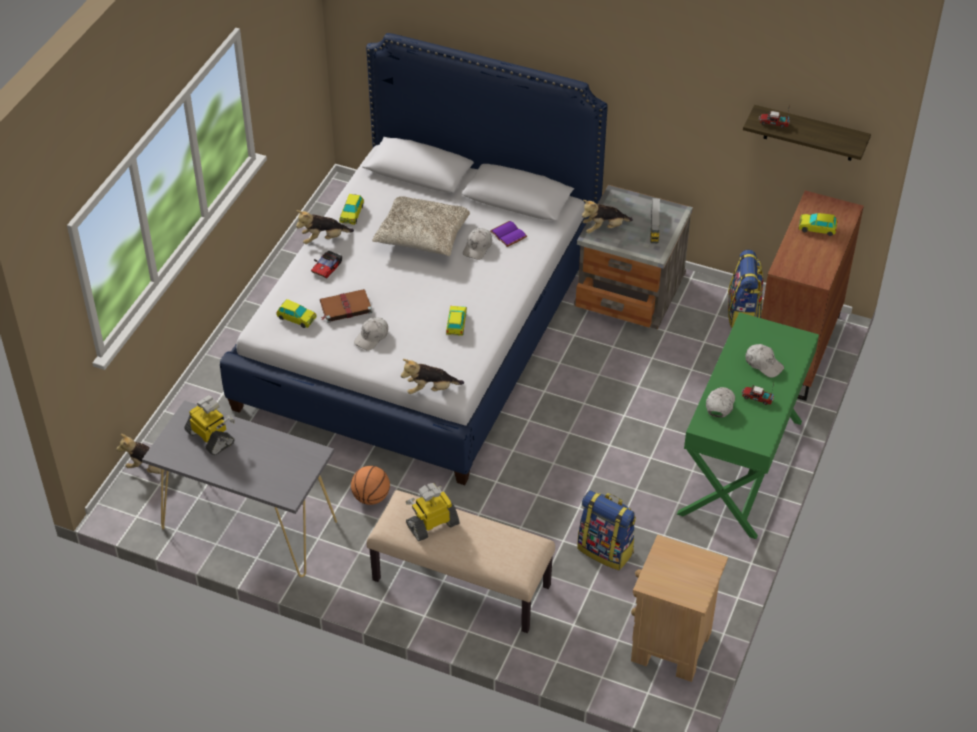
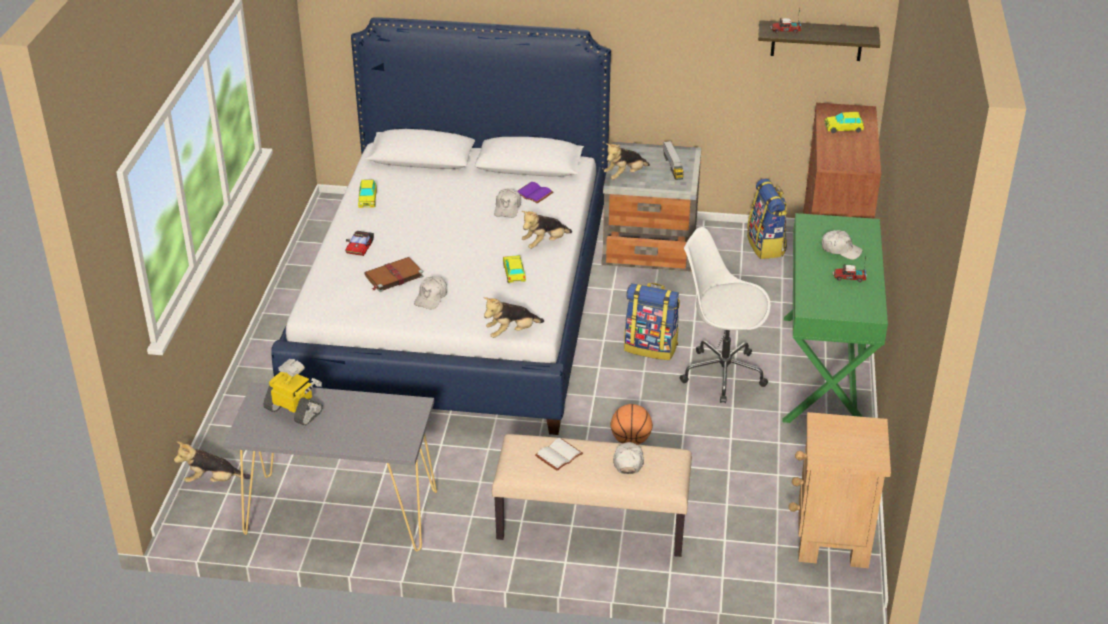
camera: 15 degrees left, 10 degrees down
toy car [276,299,317,328] -> none
plush toy [296,210,354,244] -> plush toy moved to [522,211,572,249]
basketball [351,466,390,505] -> basketball moved to [610,404,653,445]
beige pillow [372,196,470,256] -> none
toy robot [406,483,460,541] -> white book [535,438,583,471]
backpack [577,490,636,570] -> backpack moved to [624,283,680,360]
white cap [706,387,735,417] -> white cap moved to [613,442,644,474]
none -> white office chair [680,227,771,403]

